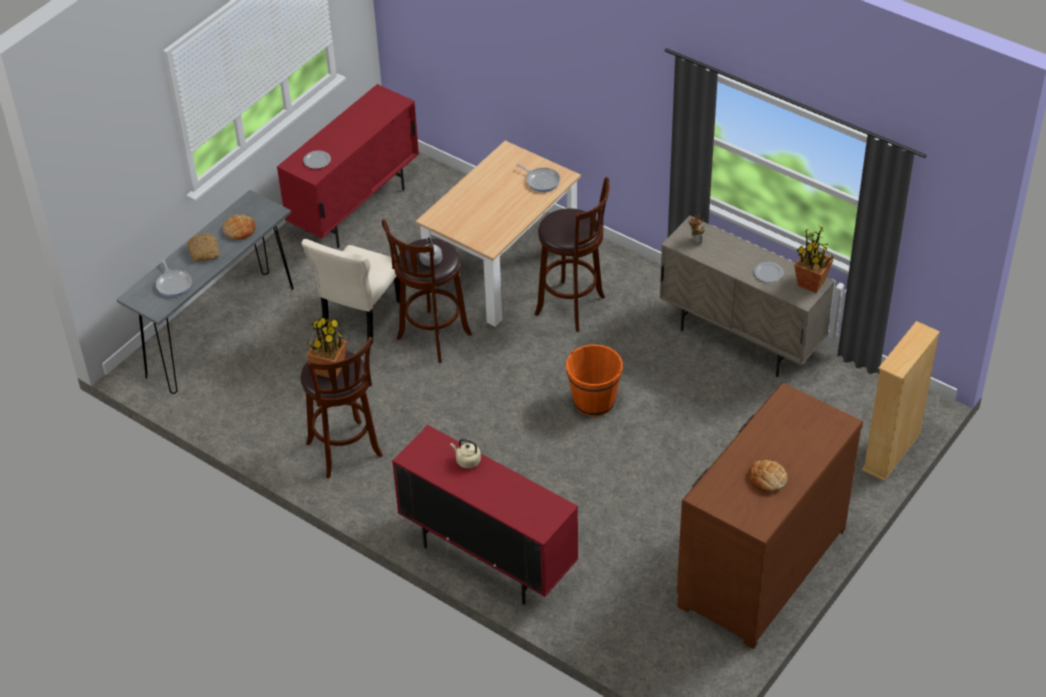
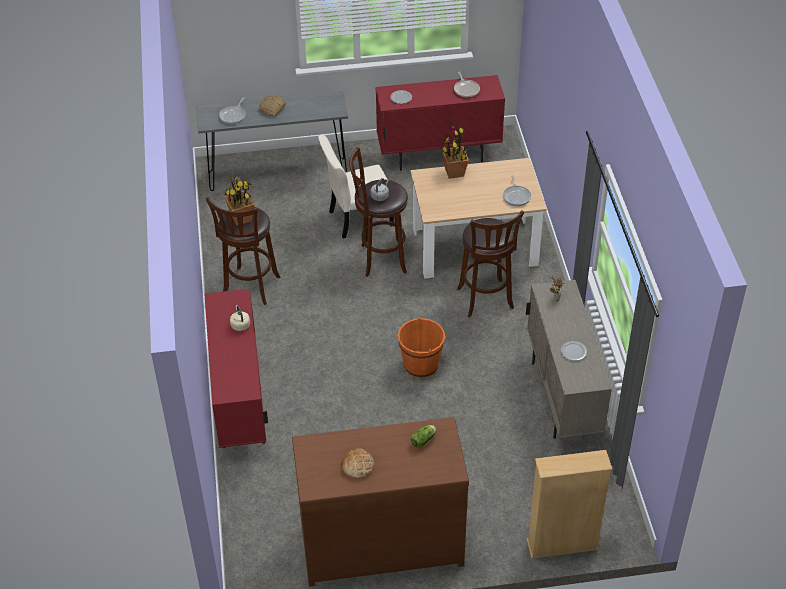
camera: 45 degrees right, 0 degrees up
bread [223,215,256,240] -> none
potted plant [794,226,834,293] -> potted plant moved to [441,126,469,179]
none -> lettuce [410,425,436,447]
none -> frying pan [454,72,480,97]

